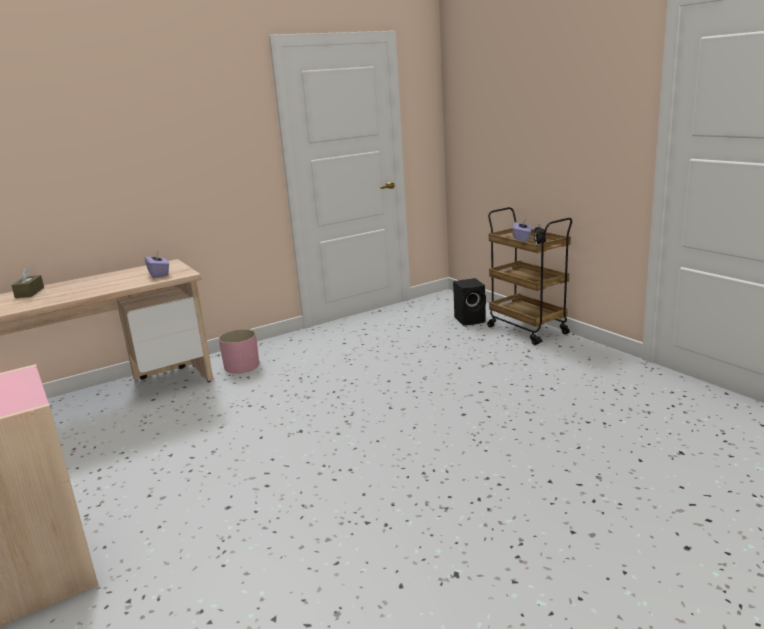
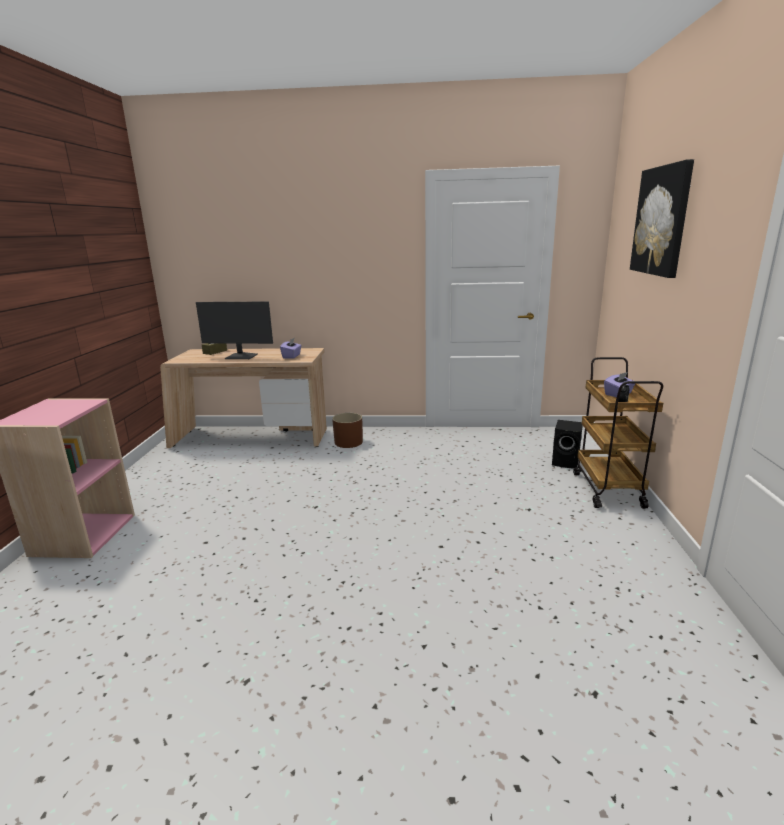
camera: 35 degrees right, 0 degrees up
pink planter [219,329,259,374] -> brown planter [332,413,363,448]
none -> monitor [196,302,273,359]
none -> picture [630,159,694,278]

